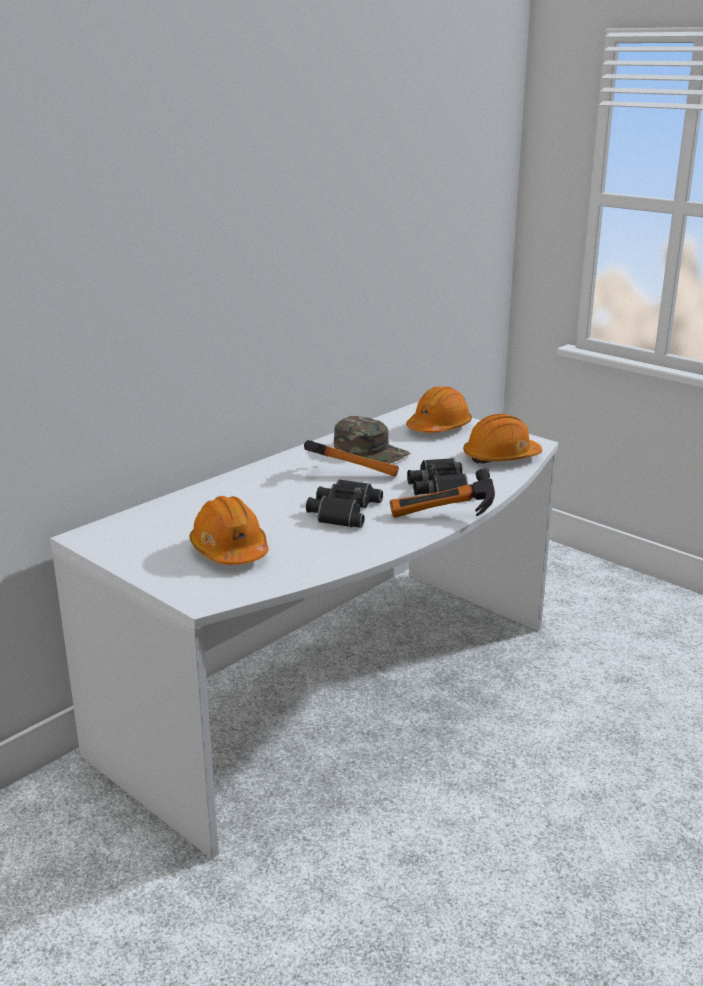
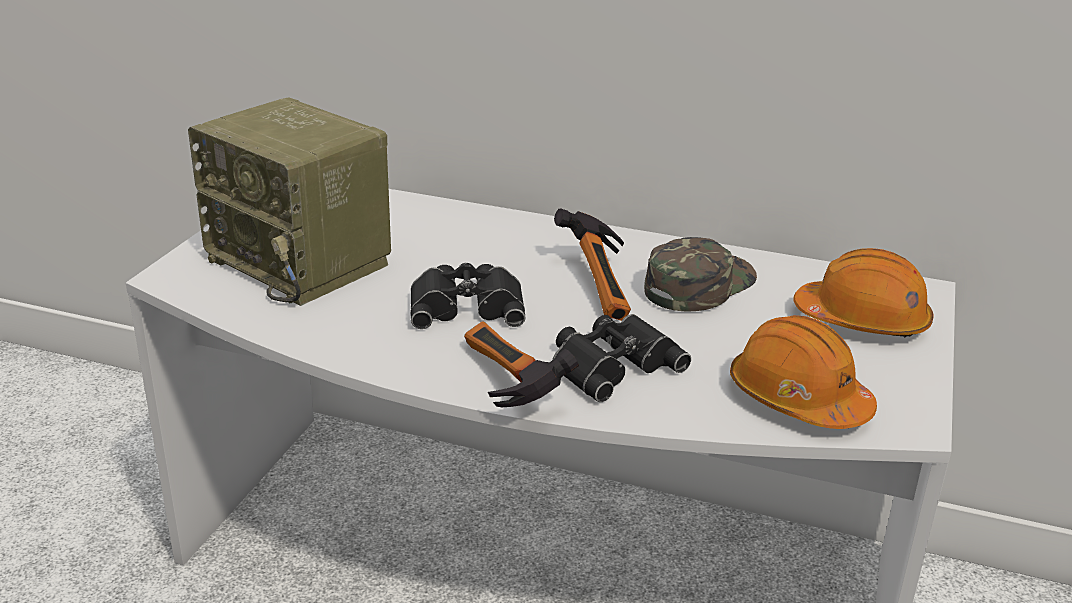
camera: 65 degrees right, 5 degrees up
orange hard hat [190,496,269,565] -> radio [188,97,391,306]
green cap [334,416,410,464] -> green cap turned 150 degrees counterclockwise [644,237,757,311]

